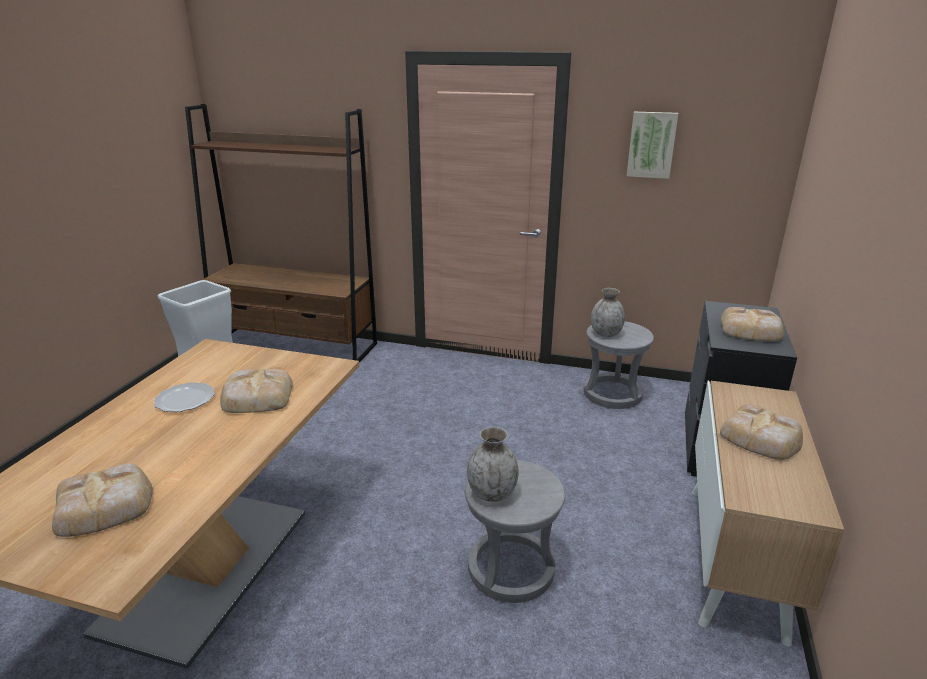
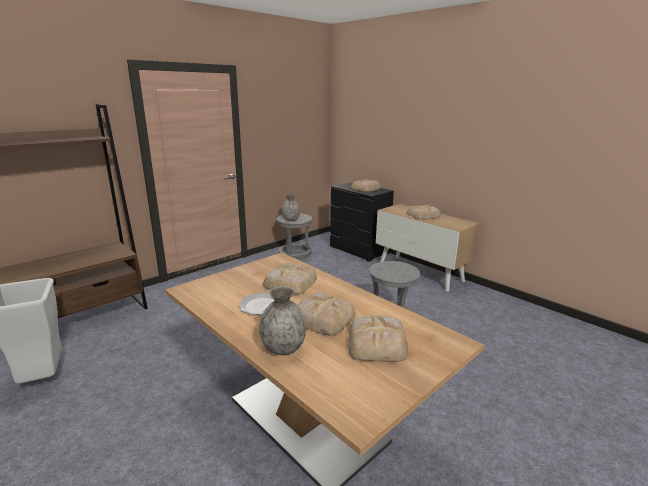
camera: 60 degrees left, 5 degrees down
grey vase [467,427,519,502] -> grey vase moved to [259,286,306,355]
picture [627,112,678,179] -> none
none -> bread [298,292,356,336]

